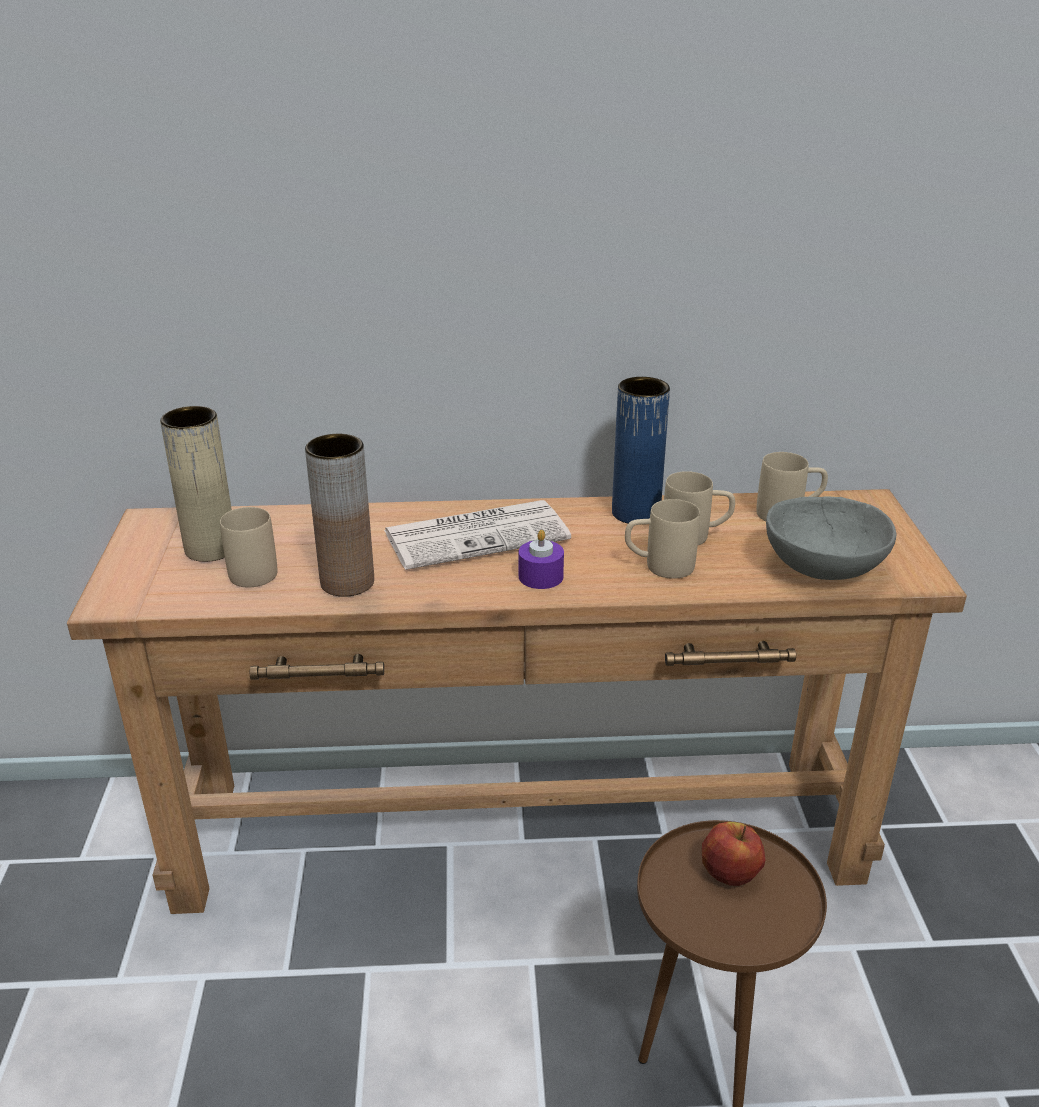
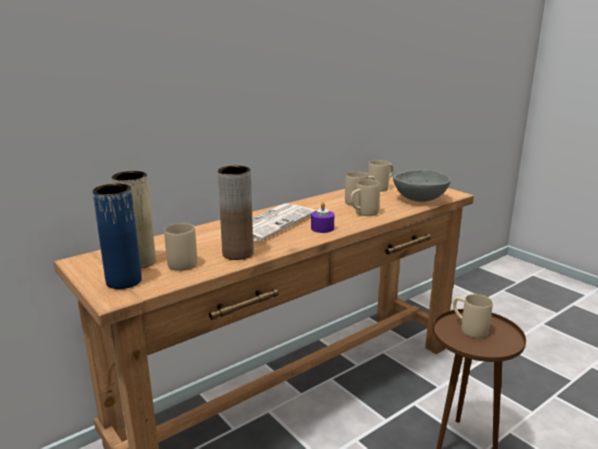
camera: 35 degrees left, 10 degrees down
blue vase [612,377,670,523] -> blue vase moved to [92,184,142,289]
apple [702,822,765,886] -> beige mug [453,294,493,338]

